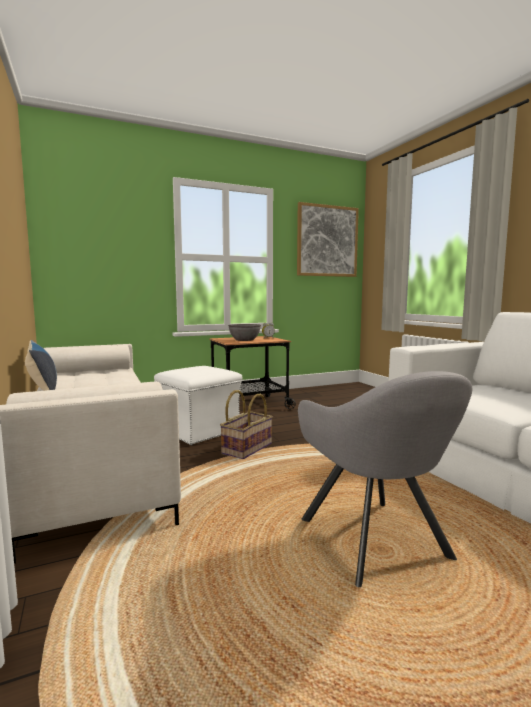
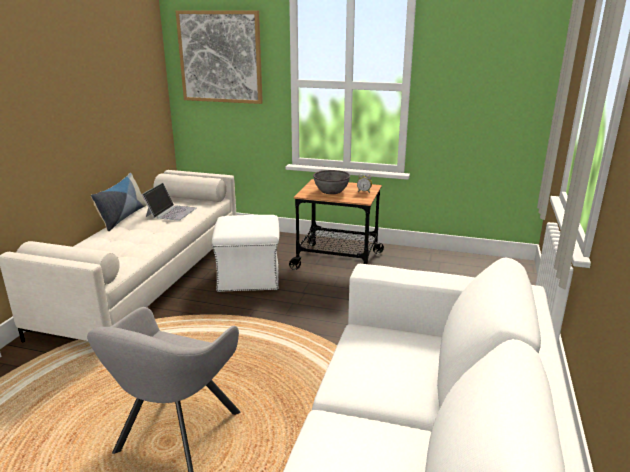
camera: 40 degrees right, 15 degrees up
basket [220,390,273,459] -> none
picture [297,202,359,277] -> picture moved to [175,10,263,104]
none -> laptop [142,183,196,221]

